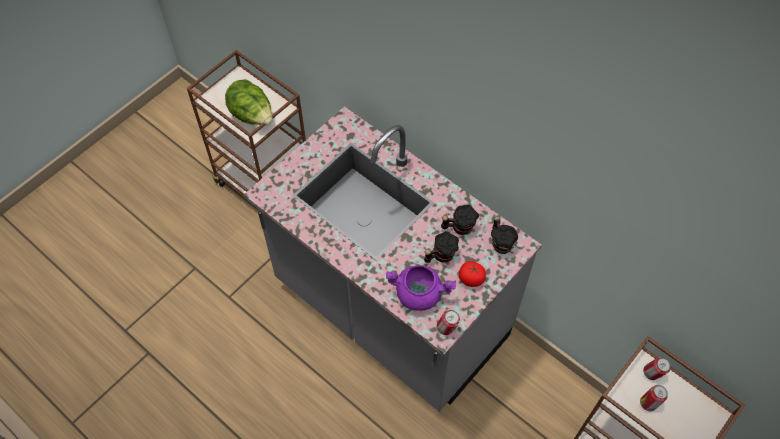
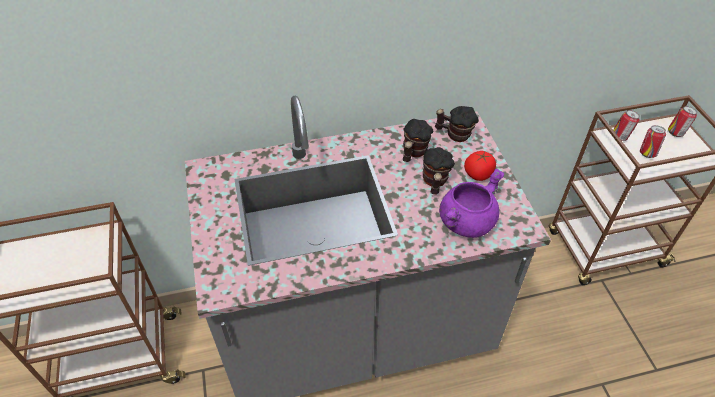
camera: 55 degrees left, 10 degrees down
lettuce [225,79,273,125] -> none
can [437,310,460,335] -> can moved to [668,106,697,137]

